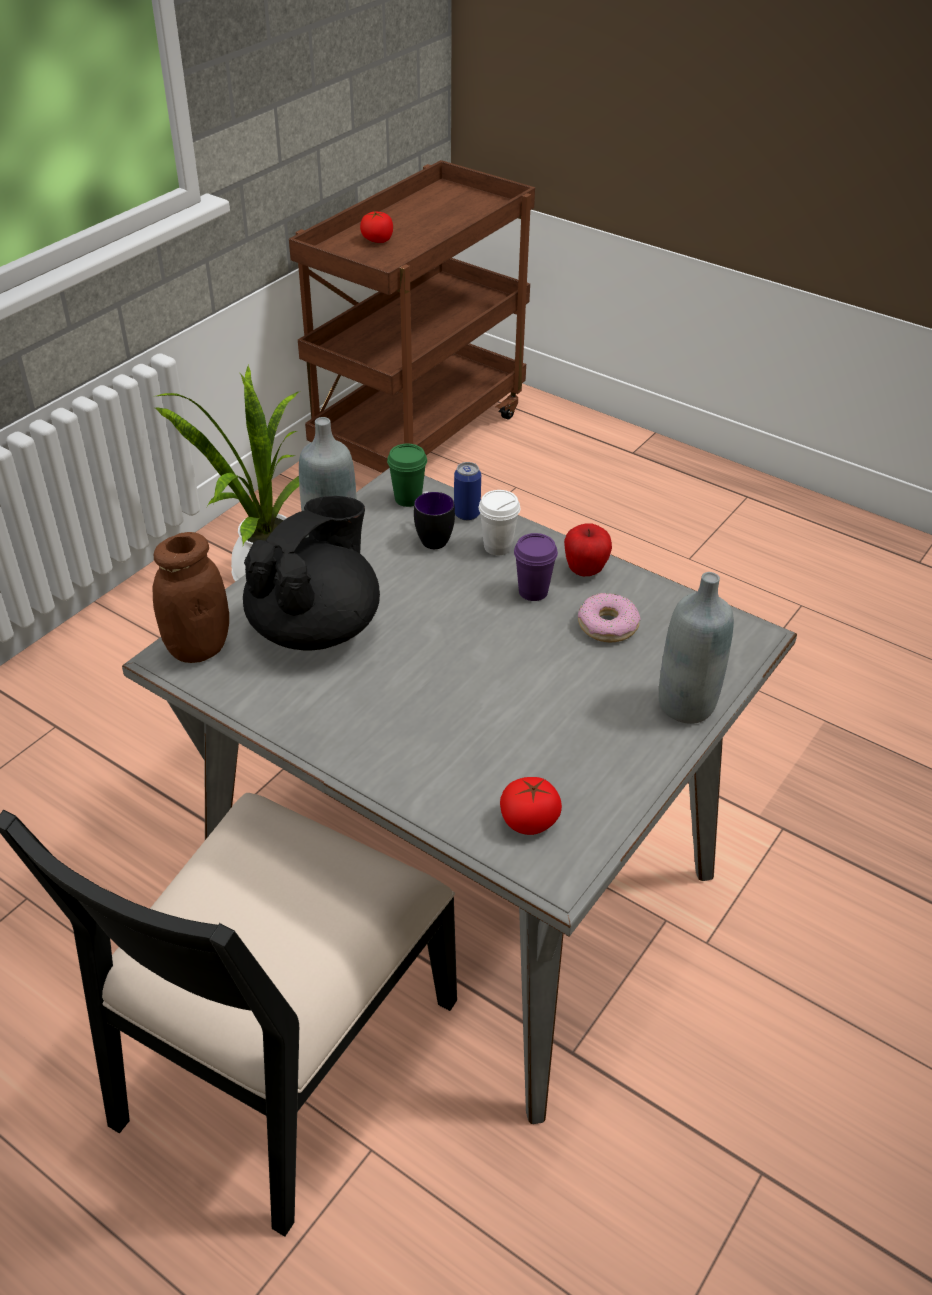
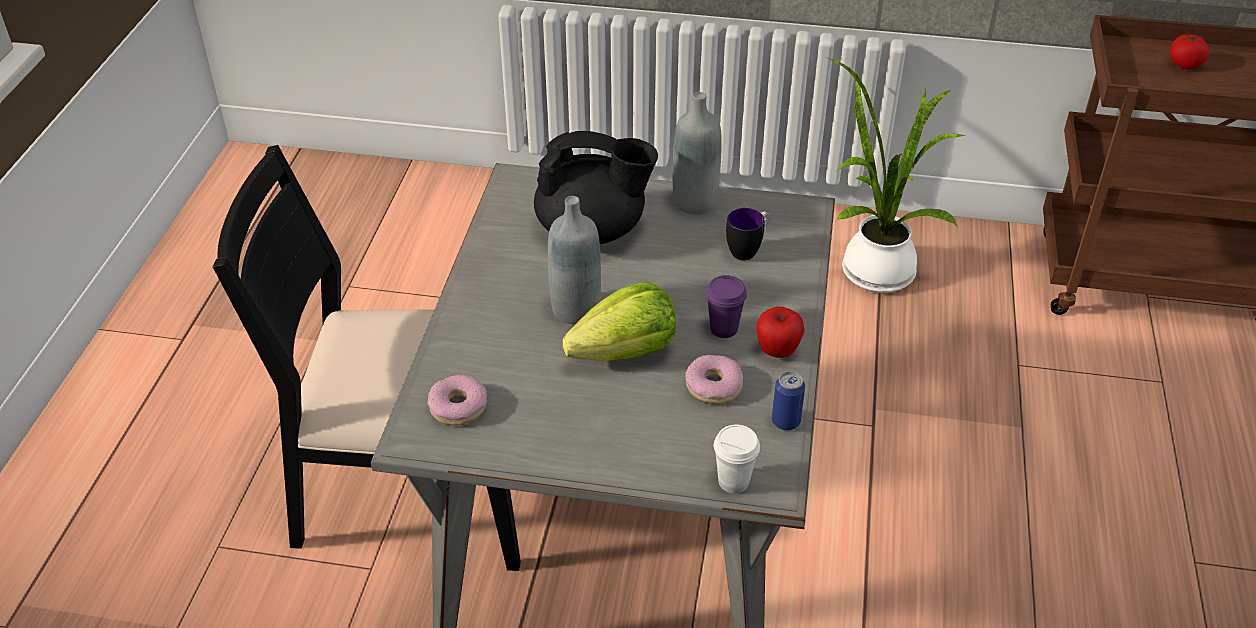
camera: 65 degrees right, 0 degrees up
brown jar [153,532,229,663] -> none
green cup [387,444,427,507] -> none
can [454,462,481,521] -> can moved to [772,371,805,431]
white cup [479,490,520,555] -> white cup moved to [714,425,760,493]
tomato [500,777,562,835] -> donut [428,374,487,425]
grey bottle [659,572,734,724] -> grey bottle moved to [548,196,601,325]
none -> lettuce [562,282,676,361]

